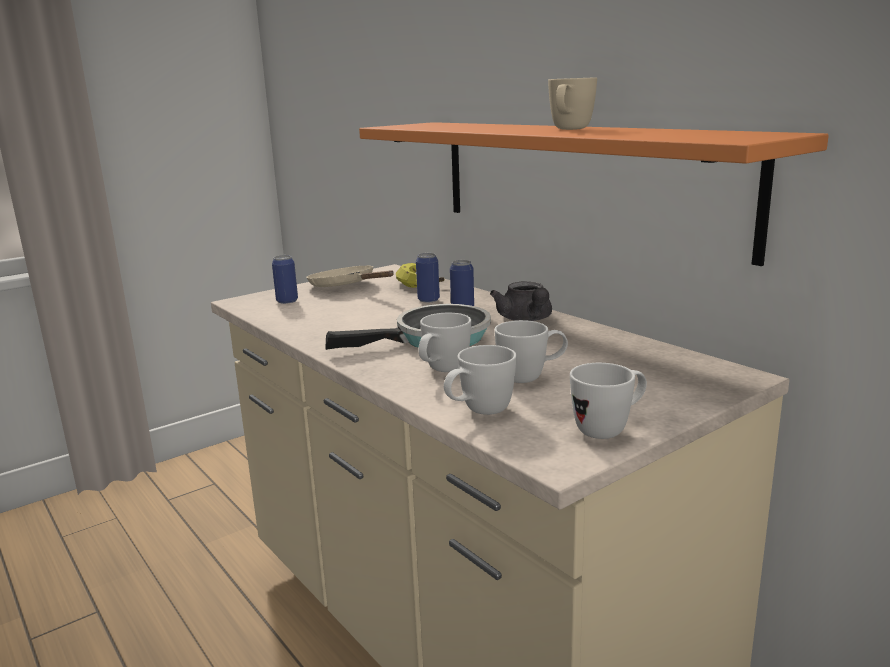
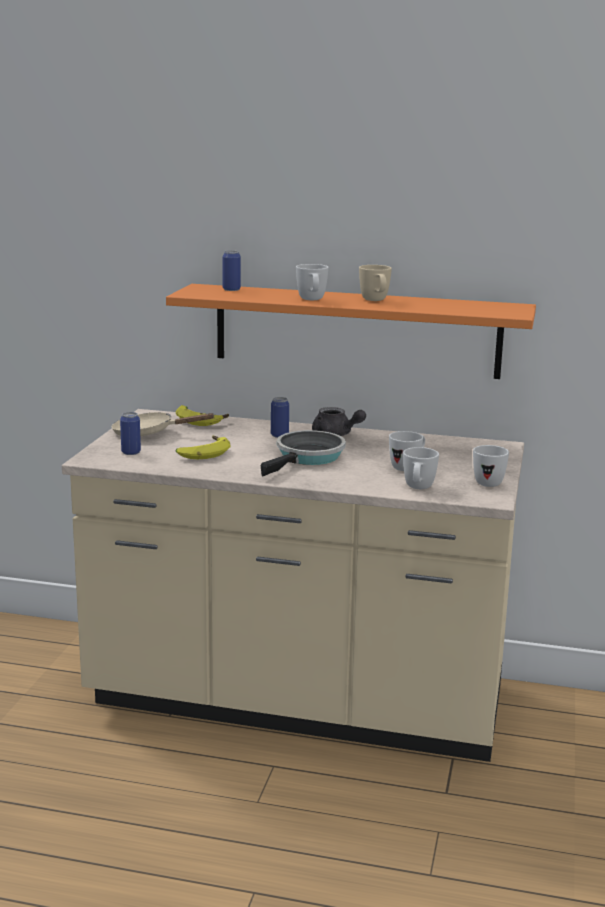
camera: 40 degrees left, 0 degrees up
can [416,253,440,303] -> can moved to [222,250,241,291]
white mug [418,313,471,372] -> white mug moved to [296,264,329,300]
none -> banana [176,436,231,459]

